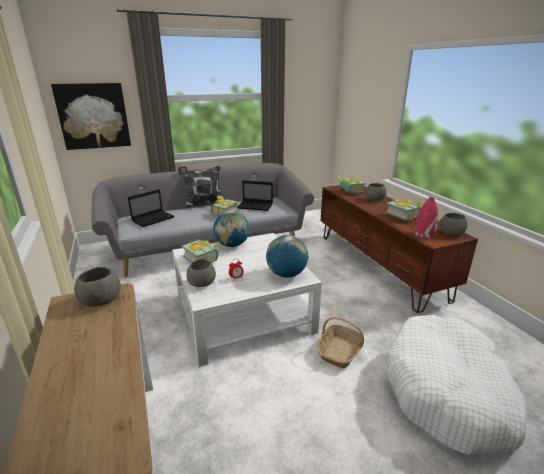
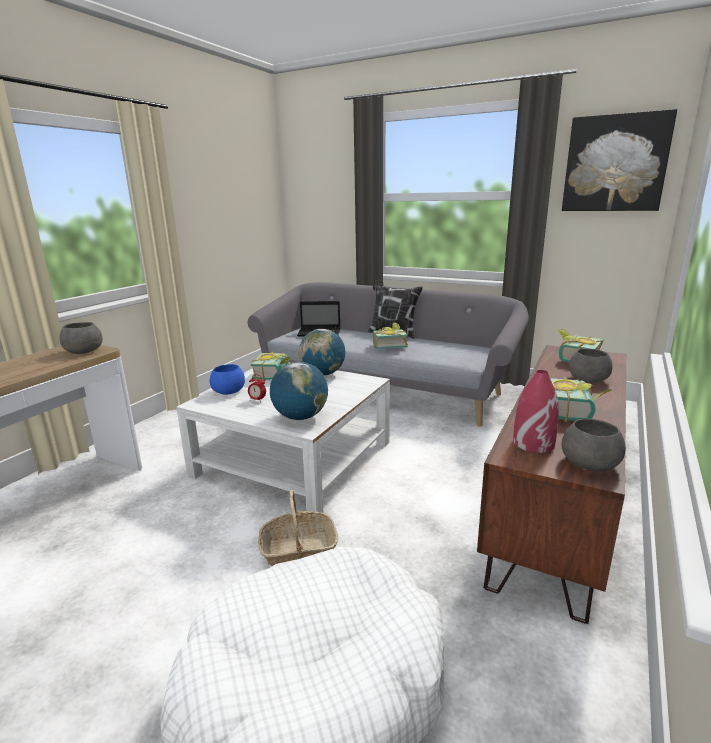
camera: 50 degrees right, 5 degrees down
picture [51,83,131,150] -> picture moved to [562,109,677,211]
grey bowl [186,259,216,287] -> blue bowl [209,364,245,395]
laptop [238,180,273,211] -> none

